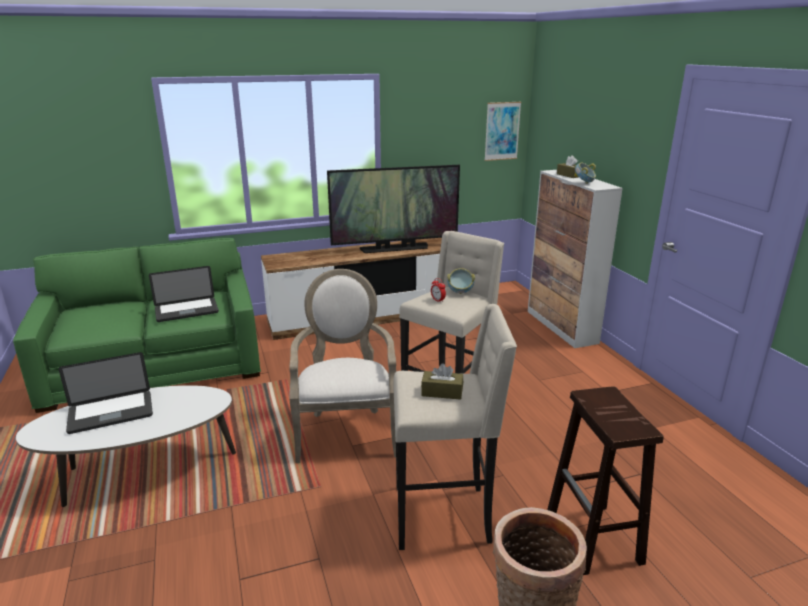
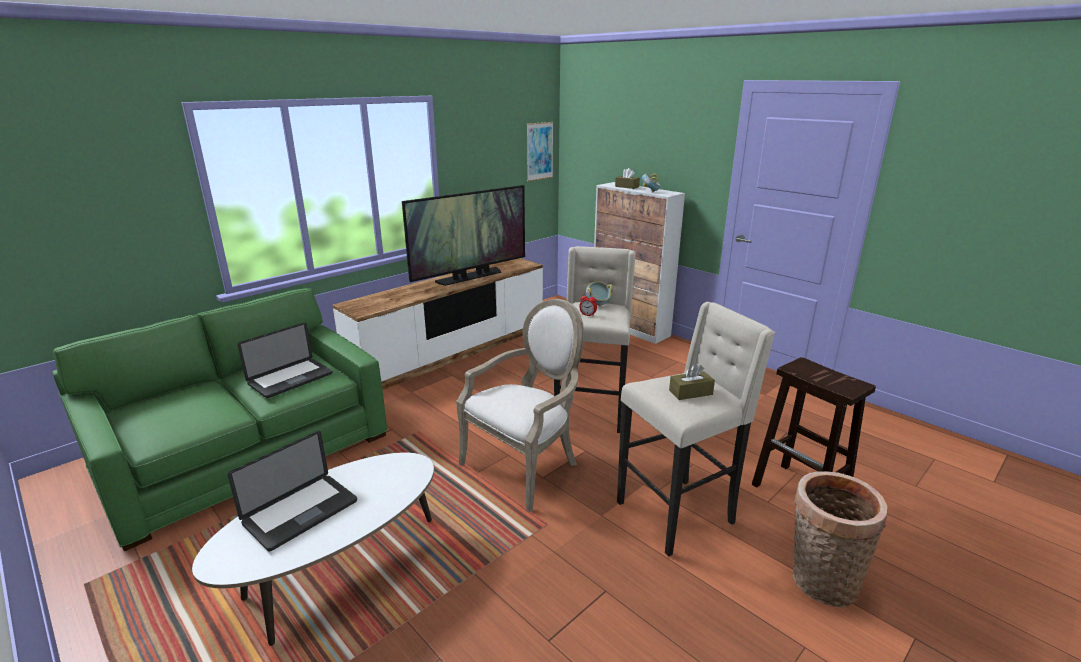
camera: 25 degrees left, 0 degrees up
armchair [289,269,396,463] -> armchair turned 75 degrees clockwise [456,299,584,512]

